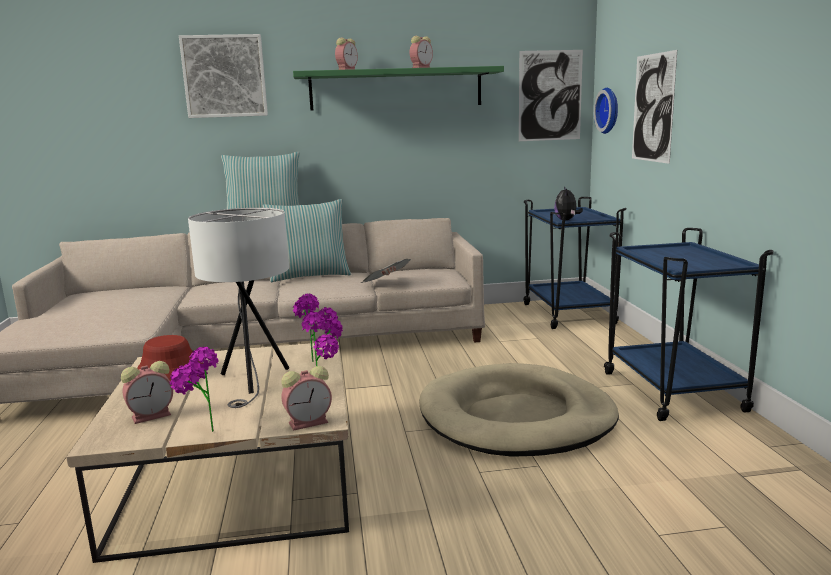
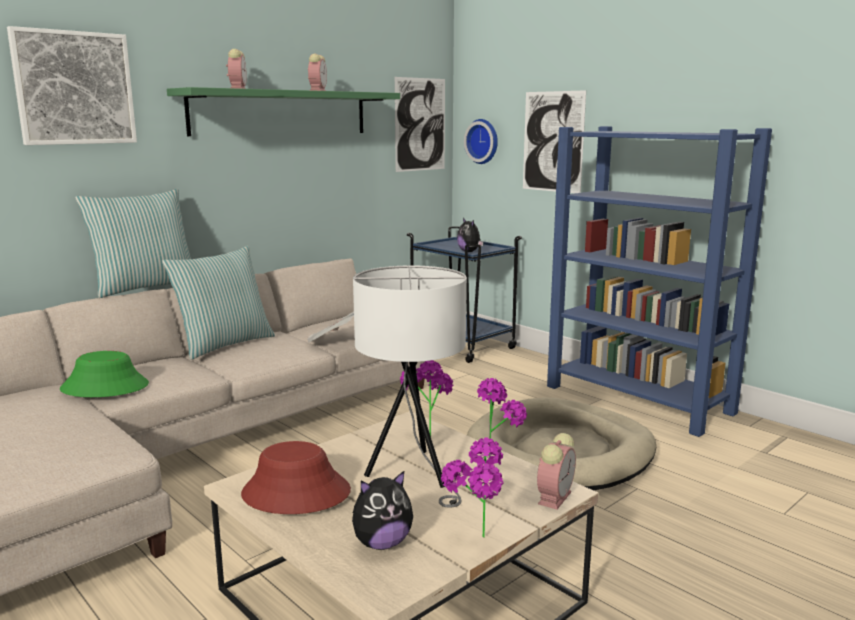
camera: 35 degrees left, 0 degrees up
alarm clock [121,361,173,424] -> plush toy [352,471,413,550]
blue cart [604,228,773,421] -> blue bookcase [547,126,772,437]
none -> green hat [60,351,149,397]

